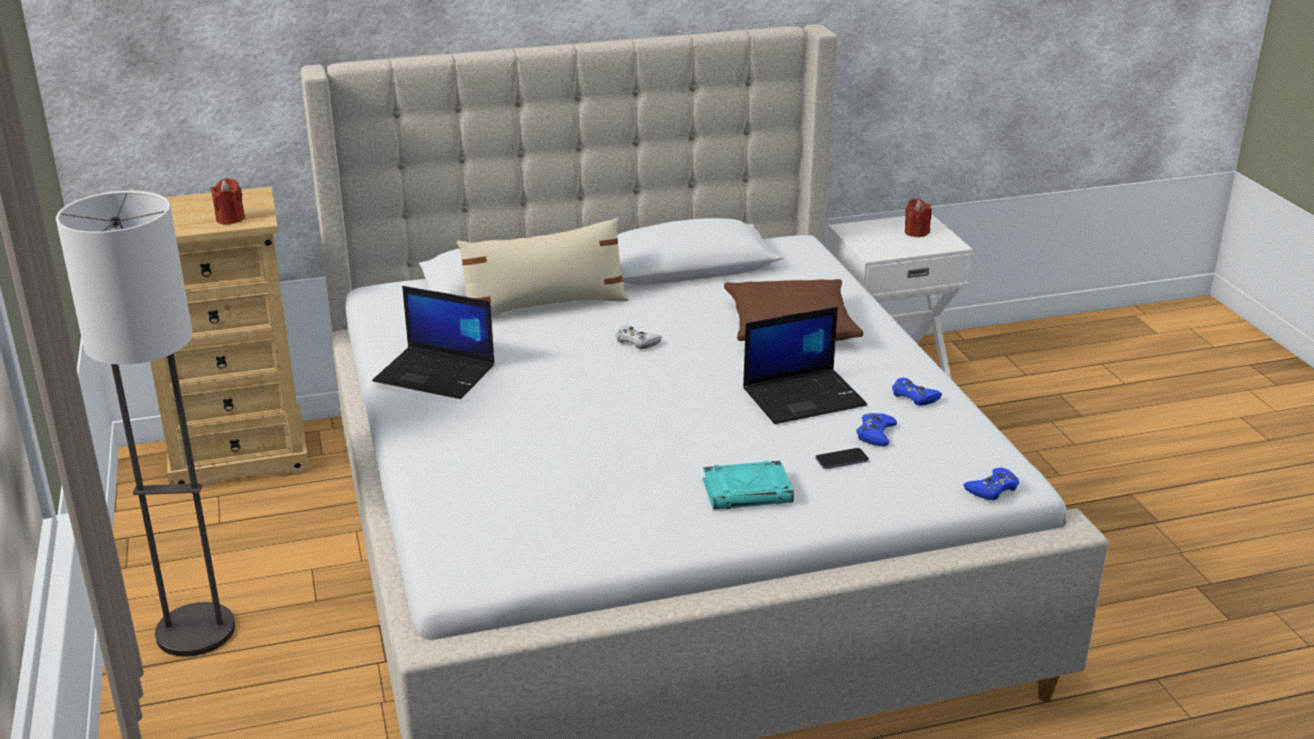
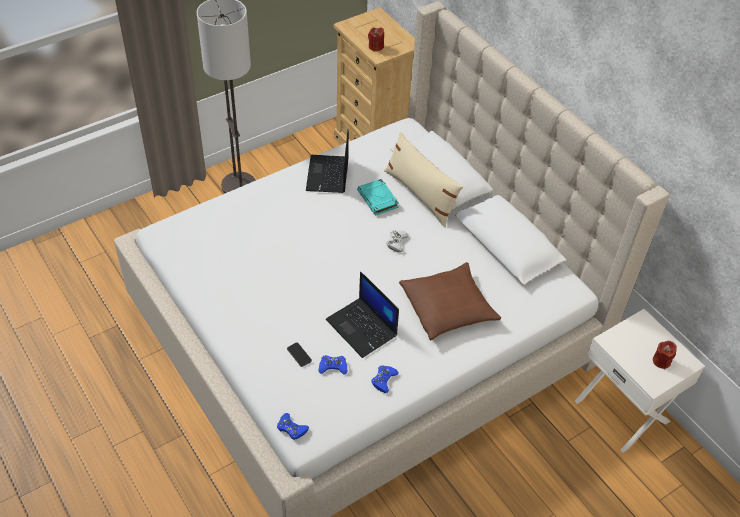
camera: 70 degrees right, 20 degrees up
turquoise book [703,460,794,509] -> turquoise book moved to [357,179,399,215]

